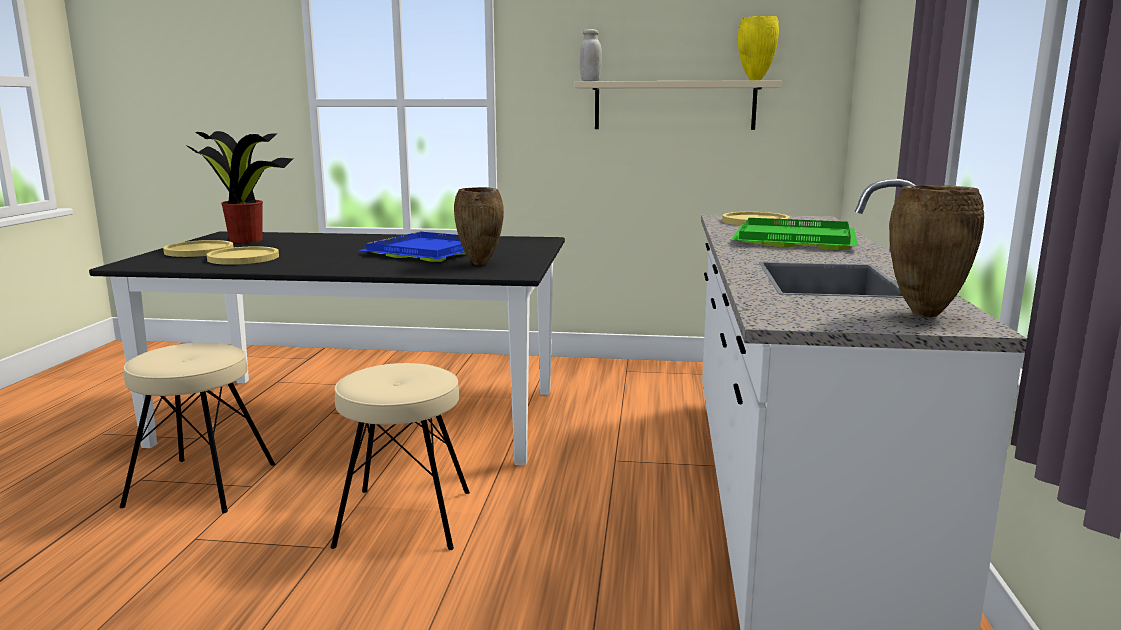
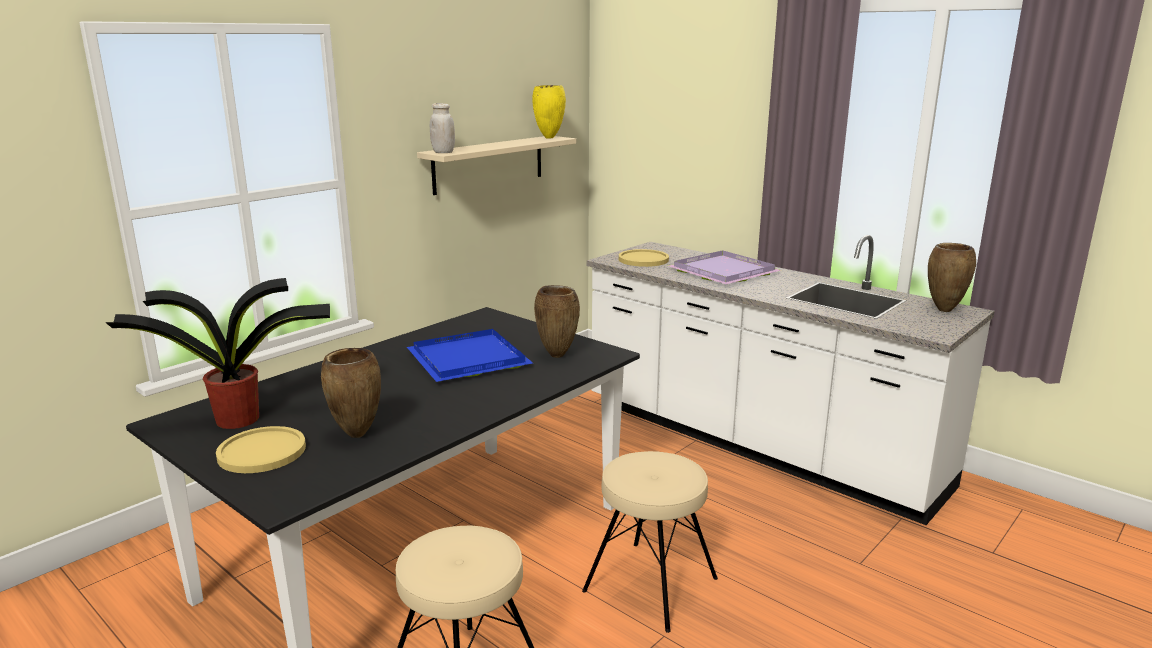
camera: 55 degrees left, 5 degrees up
yellow plate [207,246,279,265] -> brown vase [321,348,381,438]
green tray [731,218,858,250] -> purple tray [669,250,781,284]

